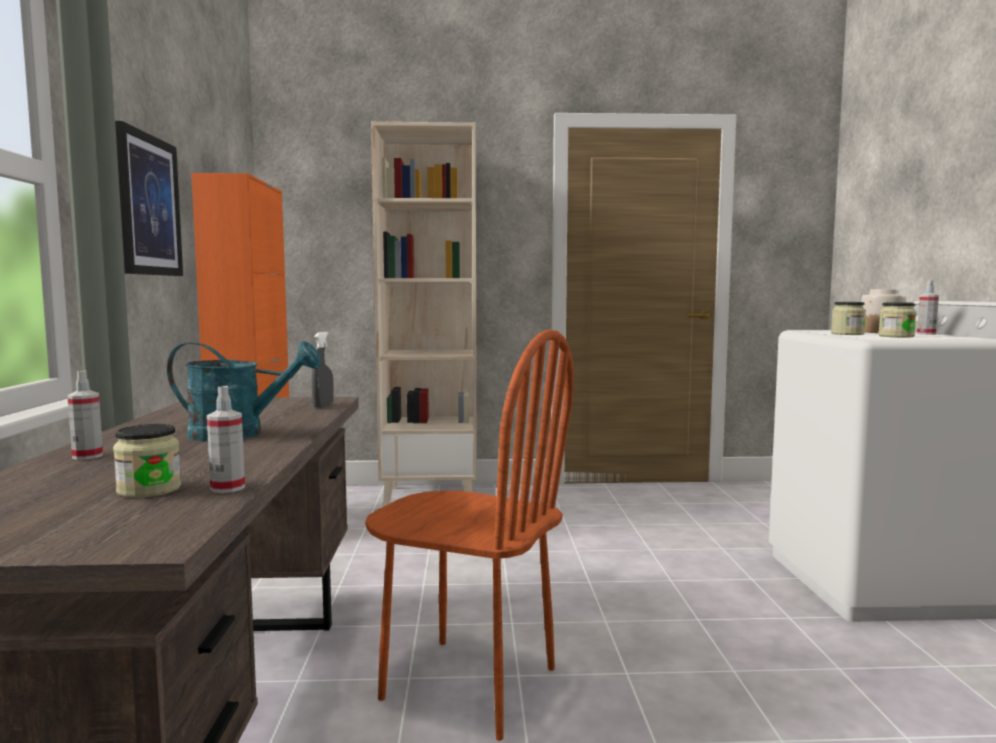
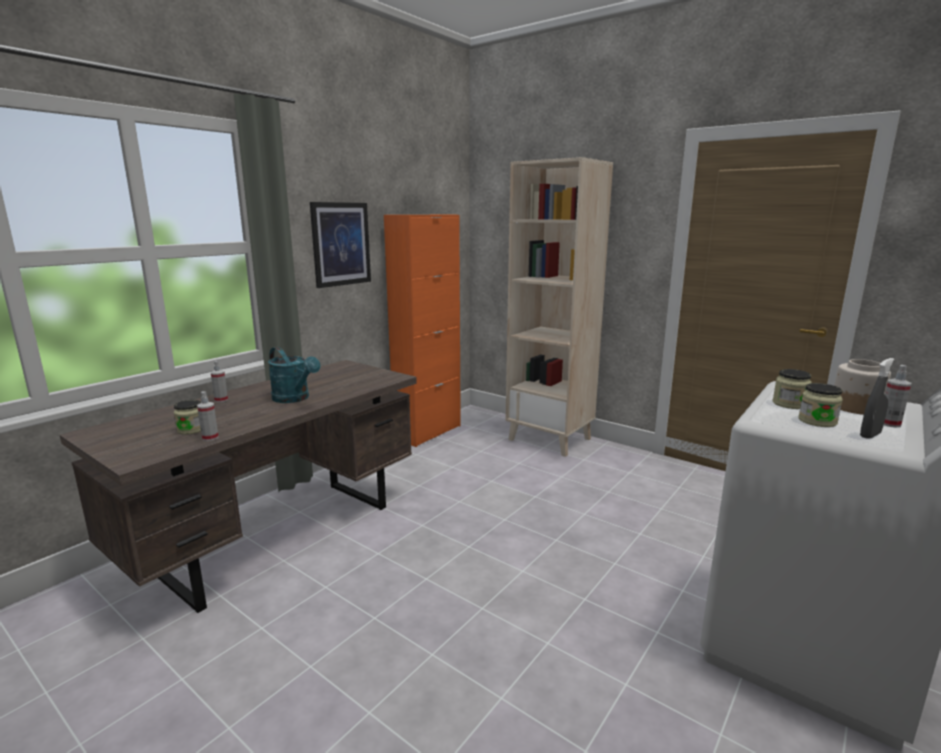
camera: 40 degrees right, 10 degrees up
grey spray bottle [311,332,334,408] -> grey spray bottle moved to [860,358,895,439]
brown chair [365,329,574,741] -> none

